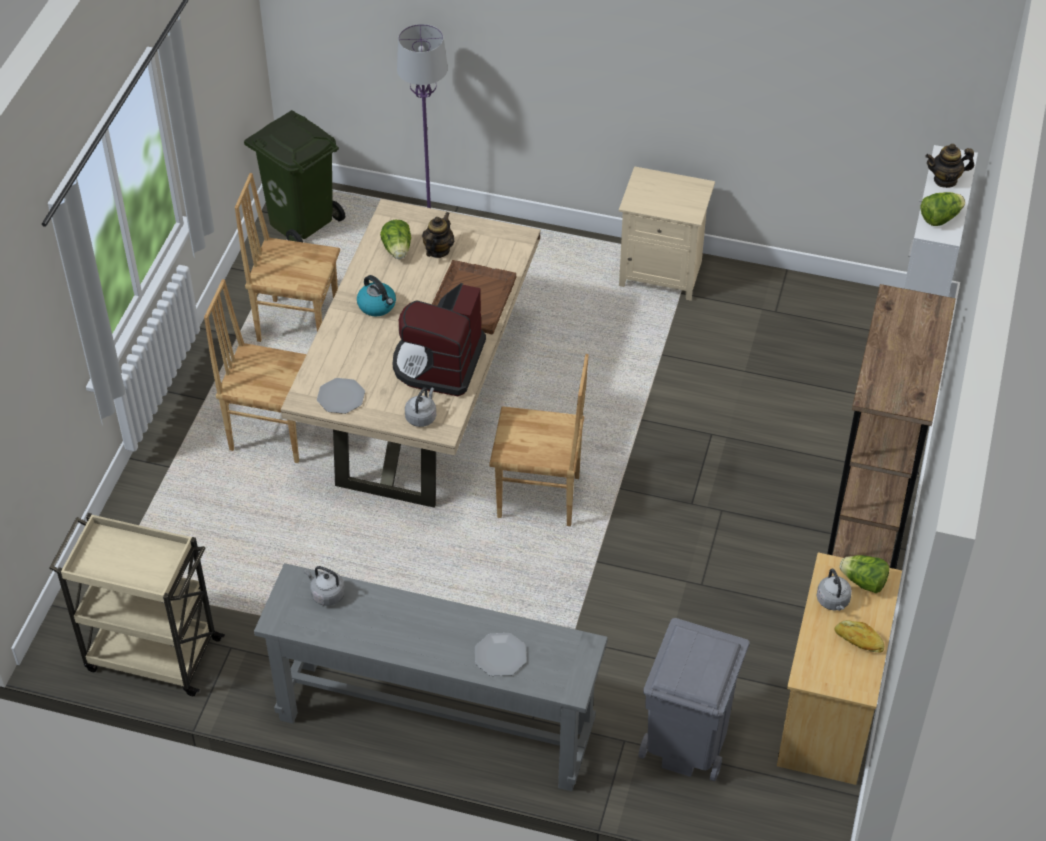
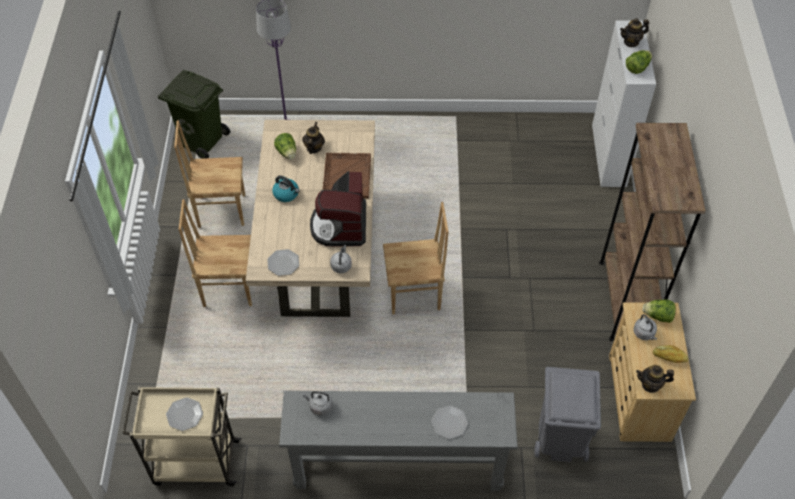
camera: 15 degrees left, 5 degrees up
beige nightstand [619,166,715,301] -> none
none -> plate [166,397,203,431]
none -> teapot [636,365,674,393]

